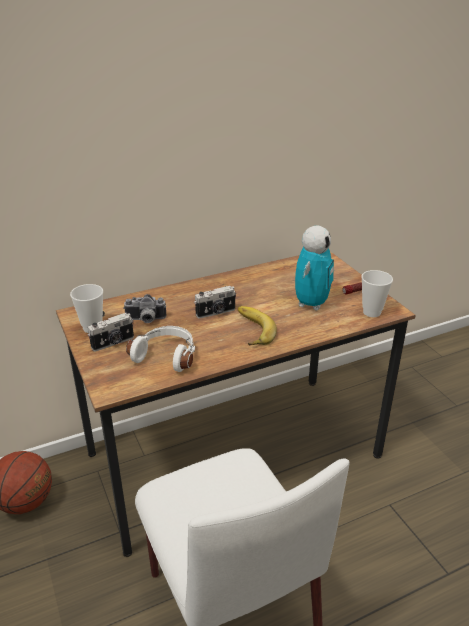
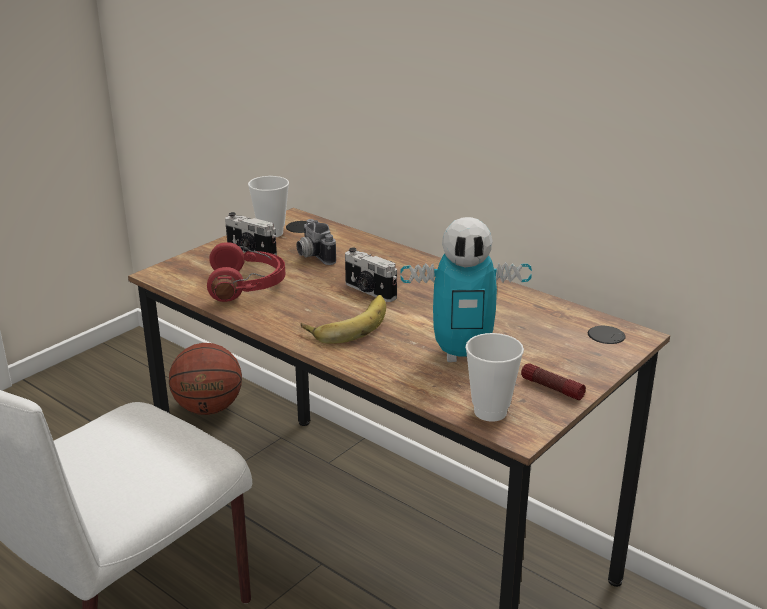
camera: 65 degrees right, 5 degrees down
white headphones [126,326,195,372] -> red headphones [207,242,286,302]

